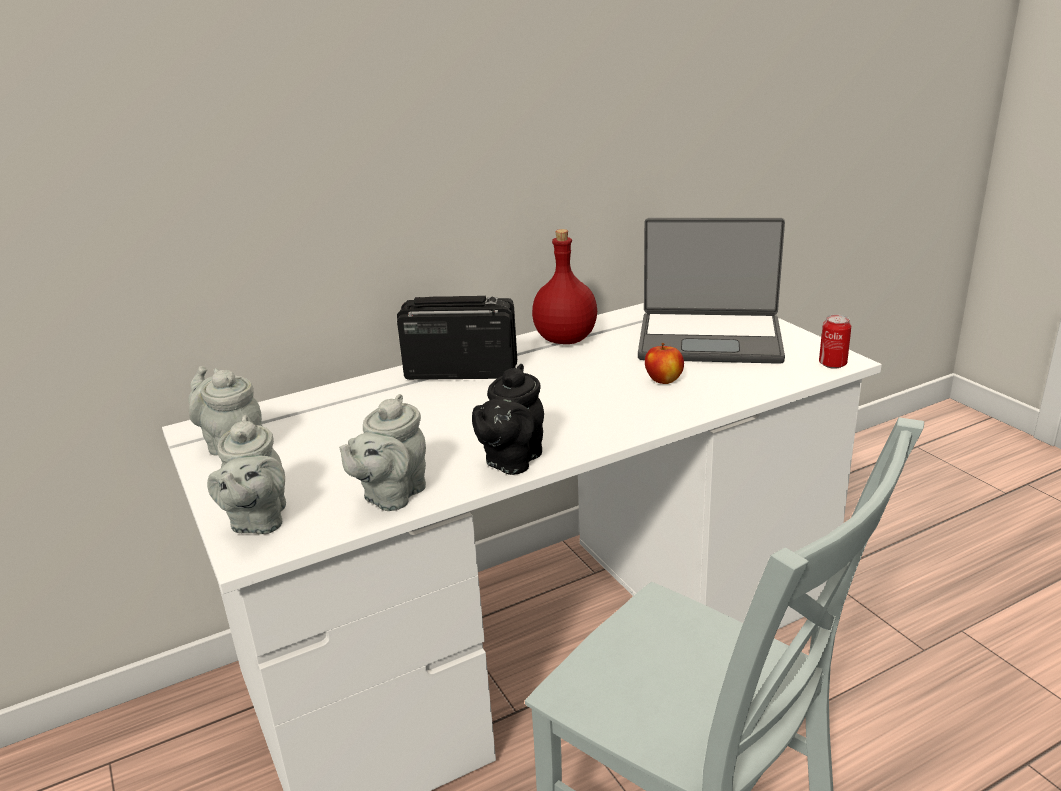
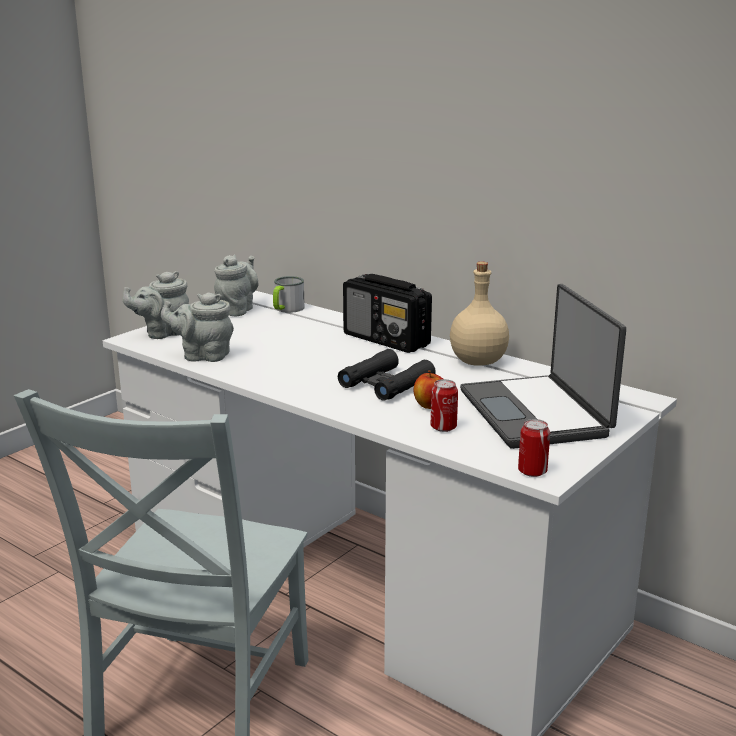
camera: 65 degrees right, 5 degrees down
radio [397,296,517,380] -> radio turned 150 degrees clockwise [343,274,432,353]
black teapot [472,364,544,475] -> none
red bottle [532,229,597,344] -> beige bottle [450,262,509,366]
none -> mug [273,276,305,313]
none -> black binoculars [338,349,436,401]
none -> can [430,379,458,432]

